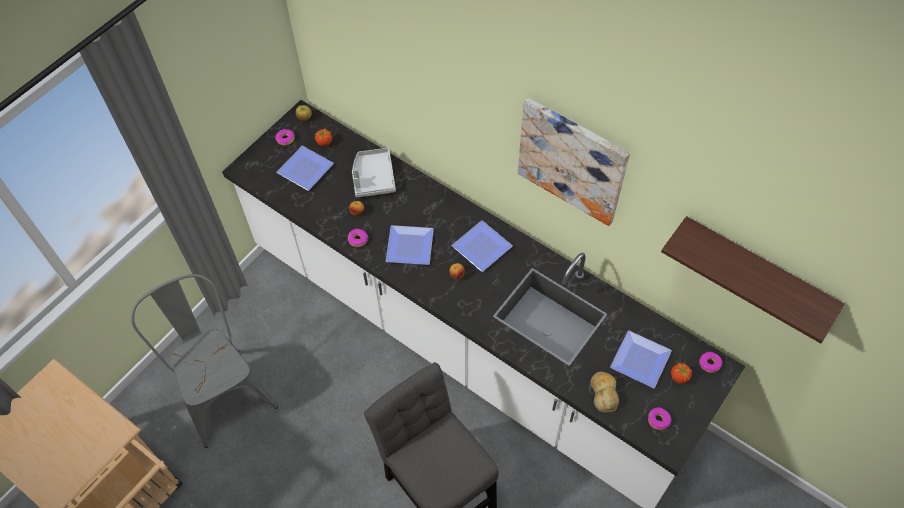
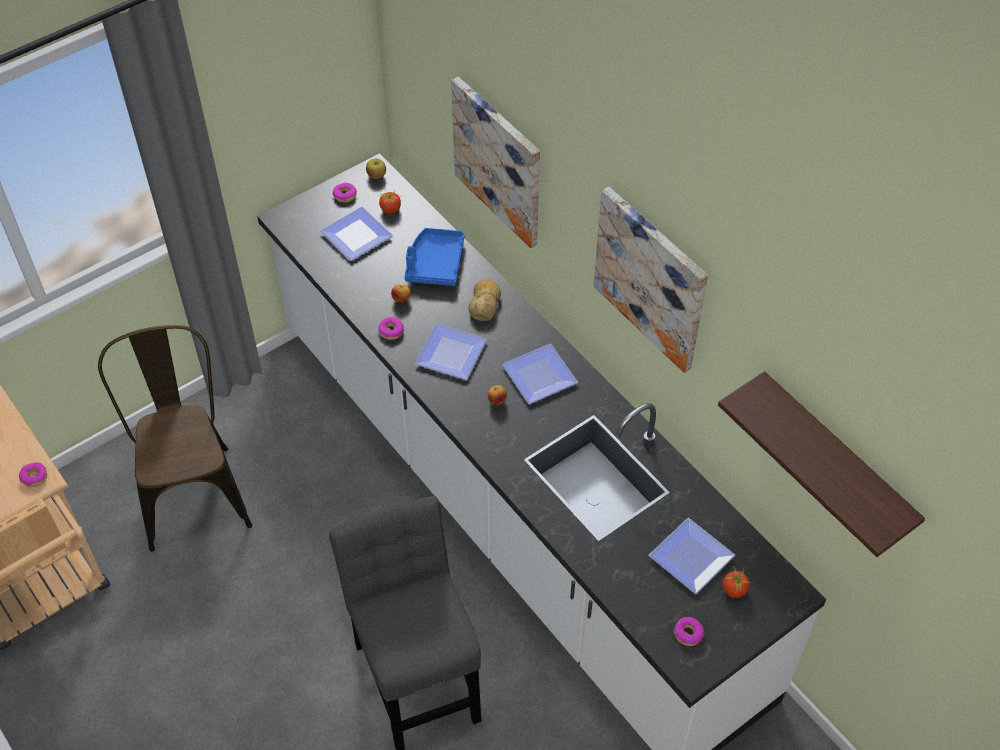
camera: 15 degrees right, 5 degrees down
grey chair [131,274,278,448] -> brown chair [98,325,252,552]
grey tray [352,148,396,197] -> blue tray [404,228,465,286]
bread [590,372,619,413] -> bread moved to [468,279,501,321]
donut [699,352,722,373] -> donut moved to [19,462,47,487]
none -> picture [451,77,540,248]

